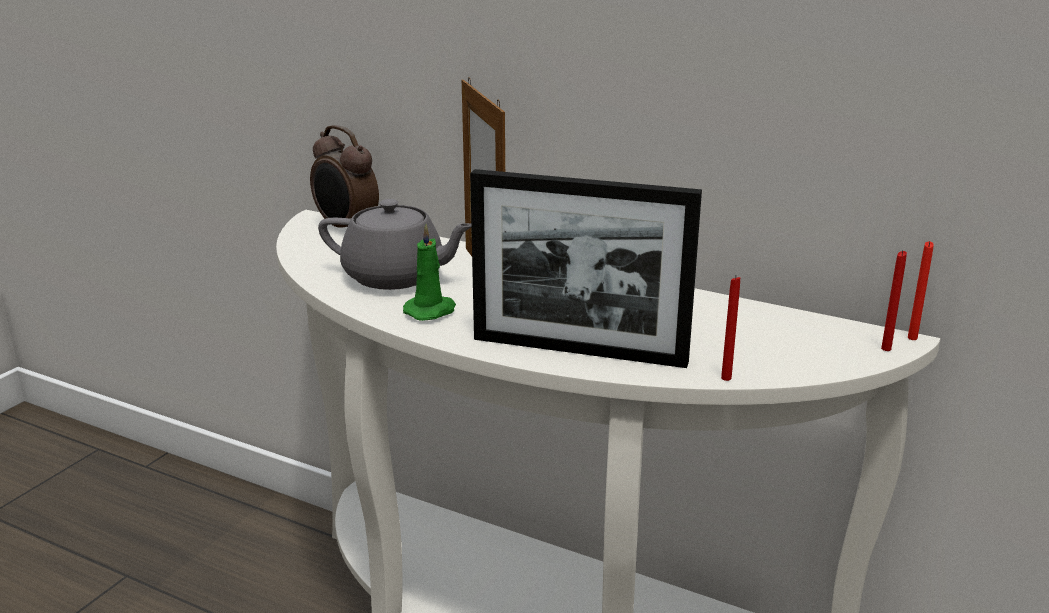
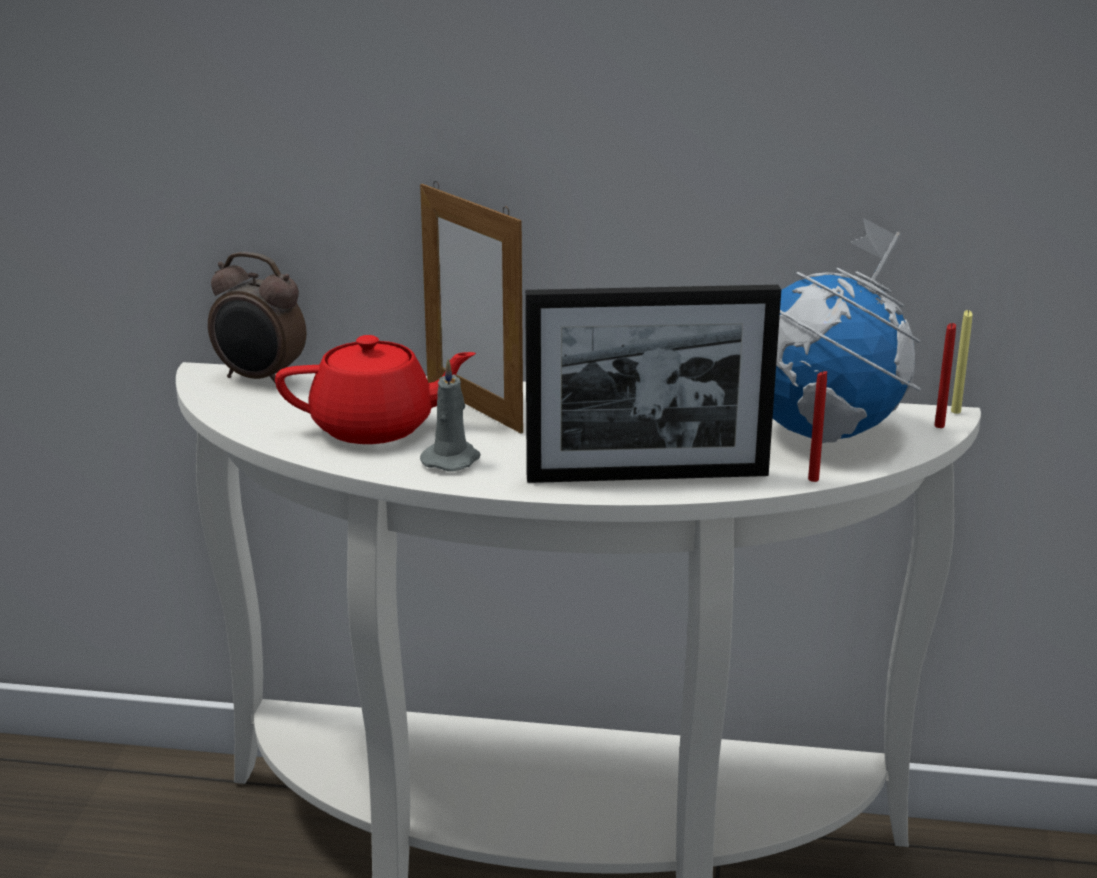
camera: 20 degrees left, 0 degrees up
grey teapot [318,199,471,290] -> red teapot [275,335,476,444]
green candle [403,224,456,321] -> grey candle [420,358,481,472]
red candle [908,241,934,340] -> yellow candle [951,310,973,414]
none -> globe [773,218,921,443]

